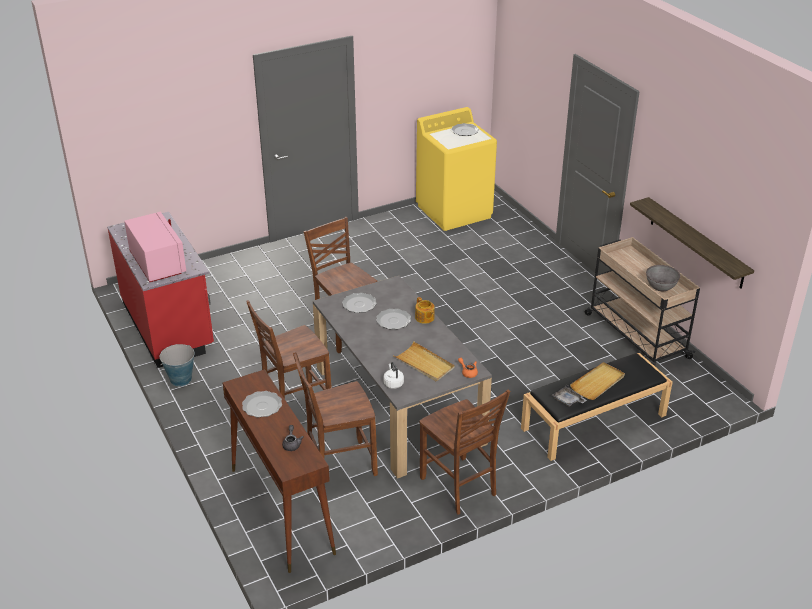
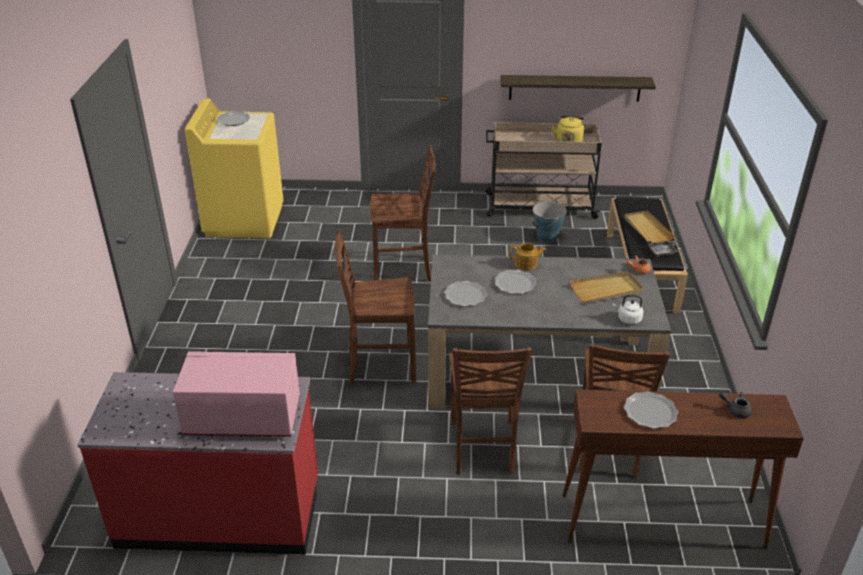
camera: 60 degrees left, 0 degrees up
bucket [160,344,194,386] -> bucket moved to [532,201,567,243]
brown chair [419,390,510,515] -> brown chair moved to [370,145,436,281]
grey bowl [646,265,680,291] -> yellow kettle [551,116,585,142]

